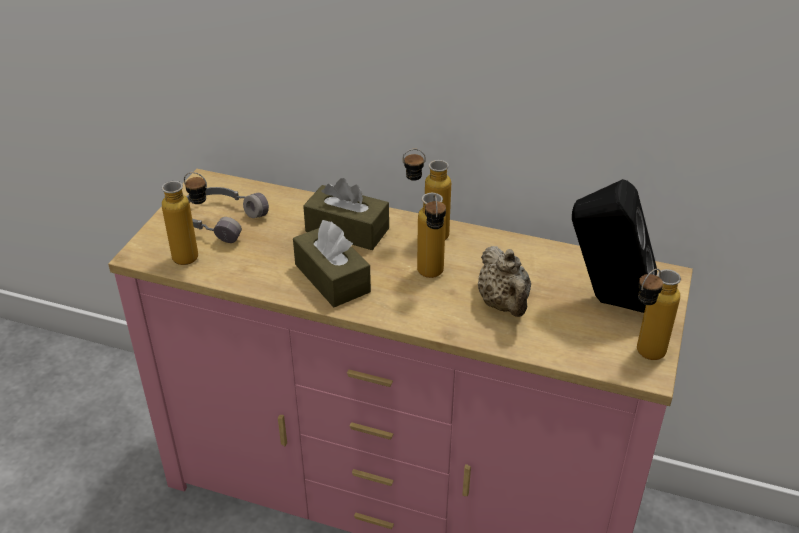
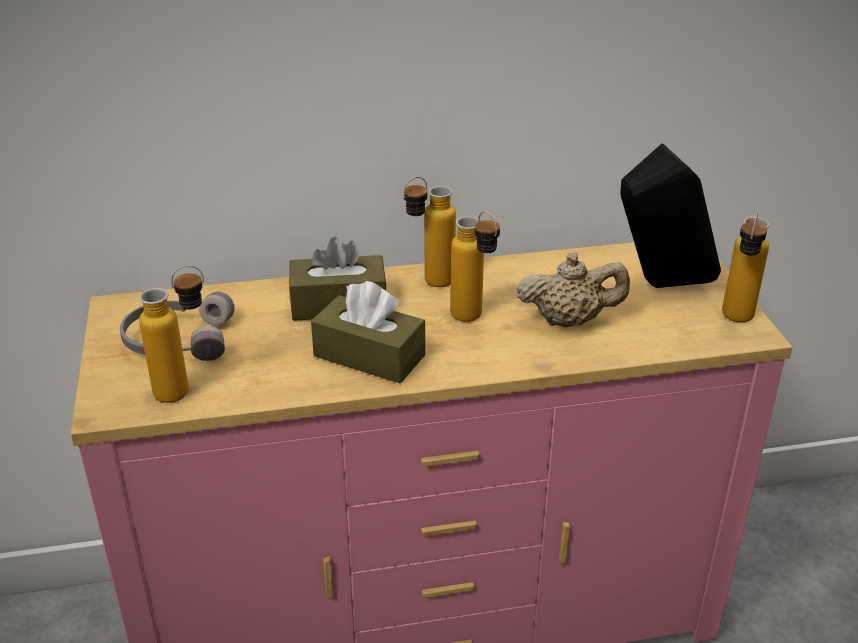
camera: 30 degrees left, 5 degrees down
beige teapot [478,246,531,317] -> beige teapot turned 45 degrees counterclockwise [516,253,630,327]

